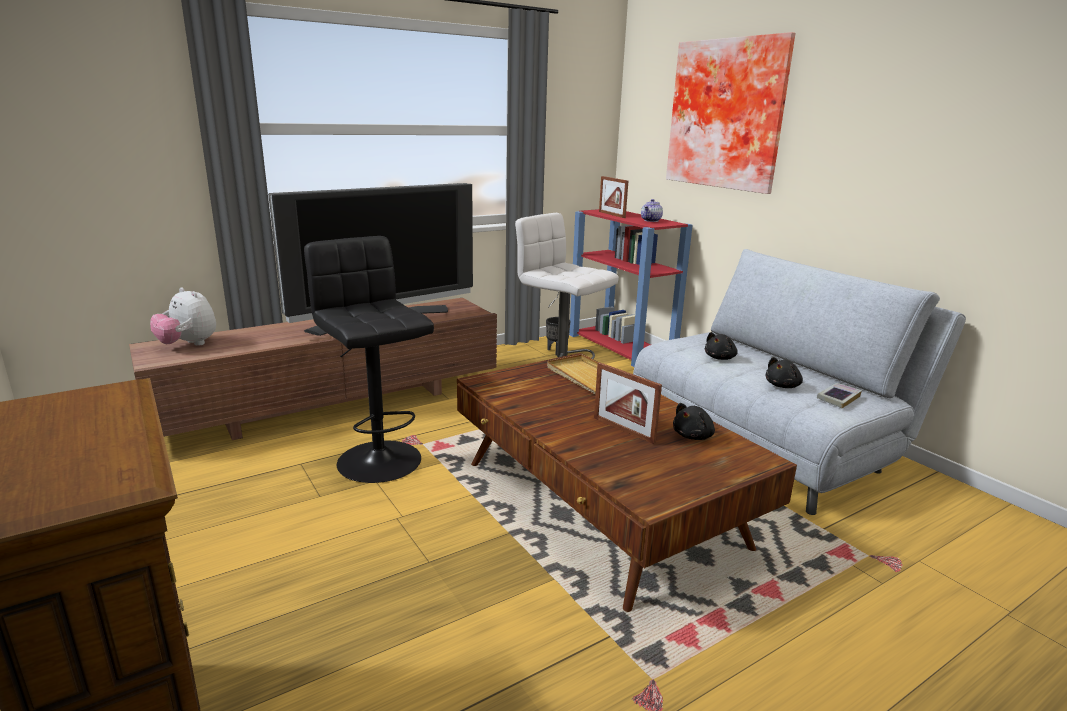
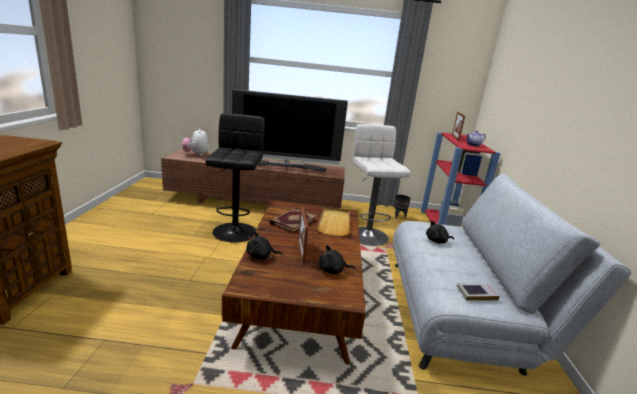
camera: 35 degrees right, 0 degrees up
picture [666,32,795,194] -> none
black plush toy [765,357,803,388] -> black plush toy moved to [246,232,283,260]
none -> book [270,208,317,234]

